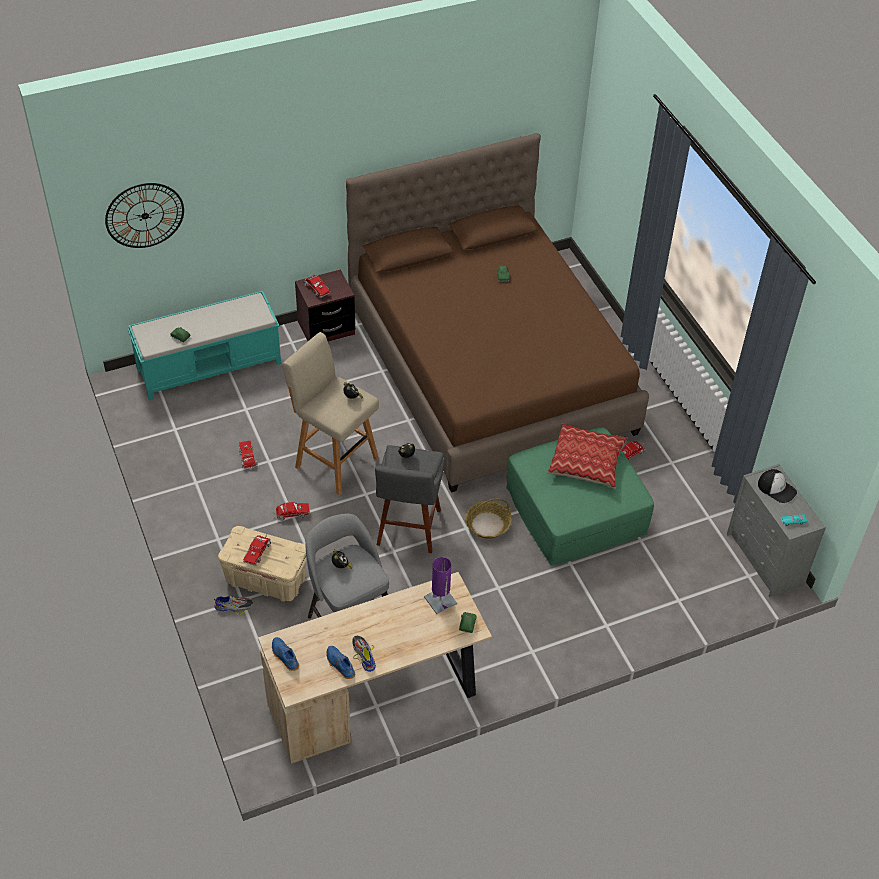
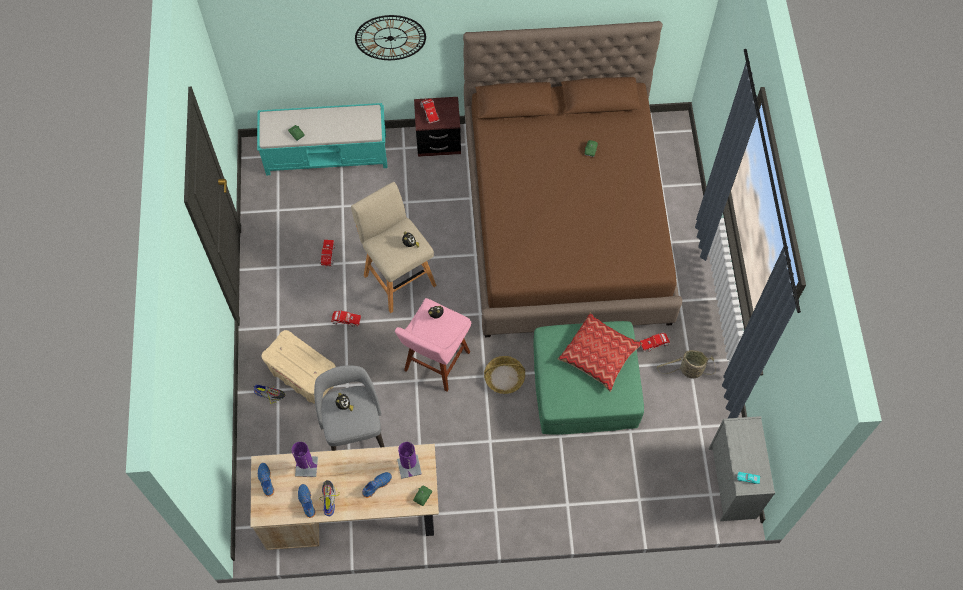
camera: 20 degrees right, 15 degrees up
wall clock [105,183,184,248] -> wall clock moved to [355,15,426,60]
toy truck [243,534,271,566] -> none
grey stool [375,445,445,553] -> pink stool [395,298,471,392]
cap [758,469,797,503] -> none
none -> purple table lamp [292,442,318,477]
none -> blue shoe [362,472,392,498]
none -> basket [657,350,716,378]

